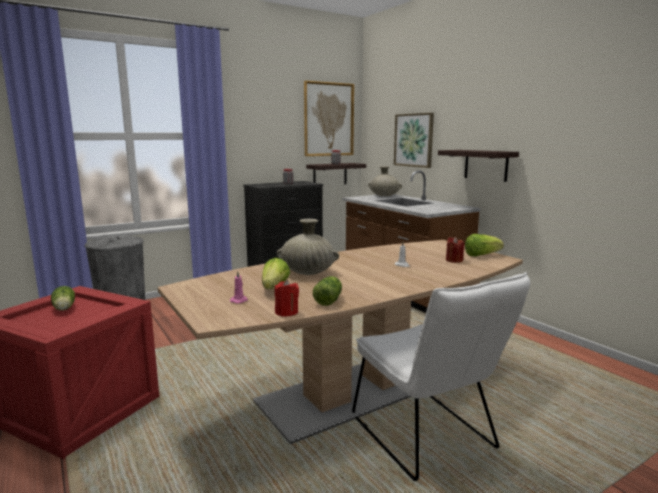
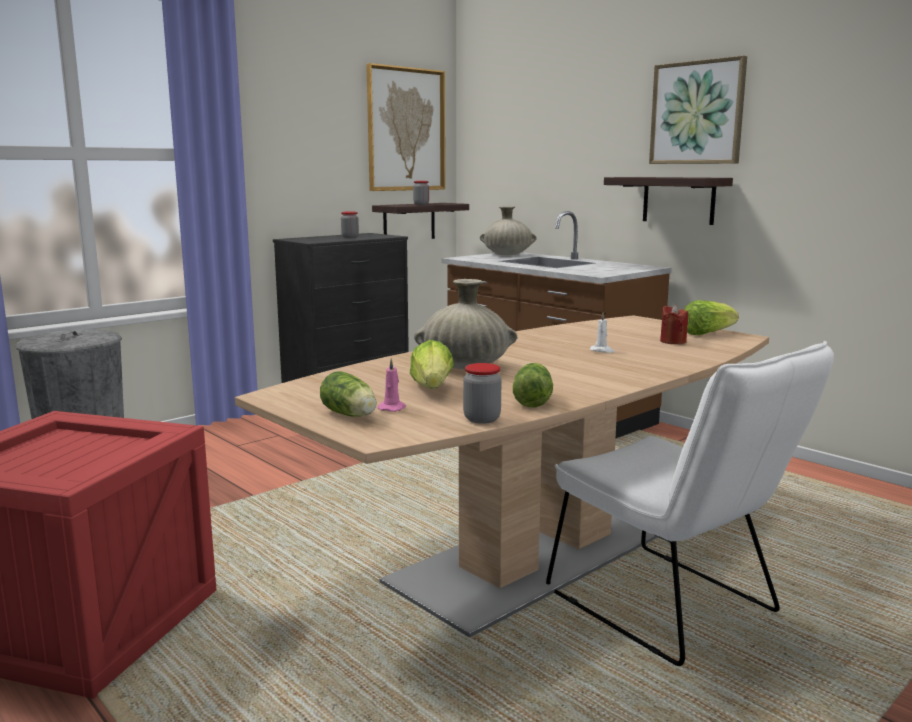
camera: 10 degrees left, 0 degrees up
lettuce [51,286,75,311] -> lettuce moved to [320,371,376,417]
red candle [275,280,299,317] -> jar [463,363,502,424]
picture [394,113,434,168] -> picture moved to [649,56,747,164]

